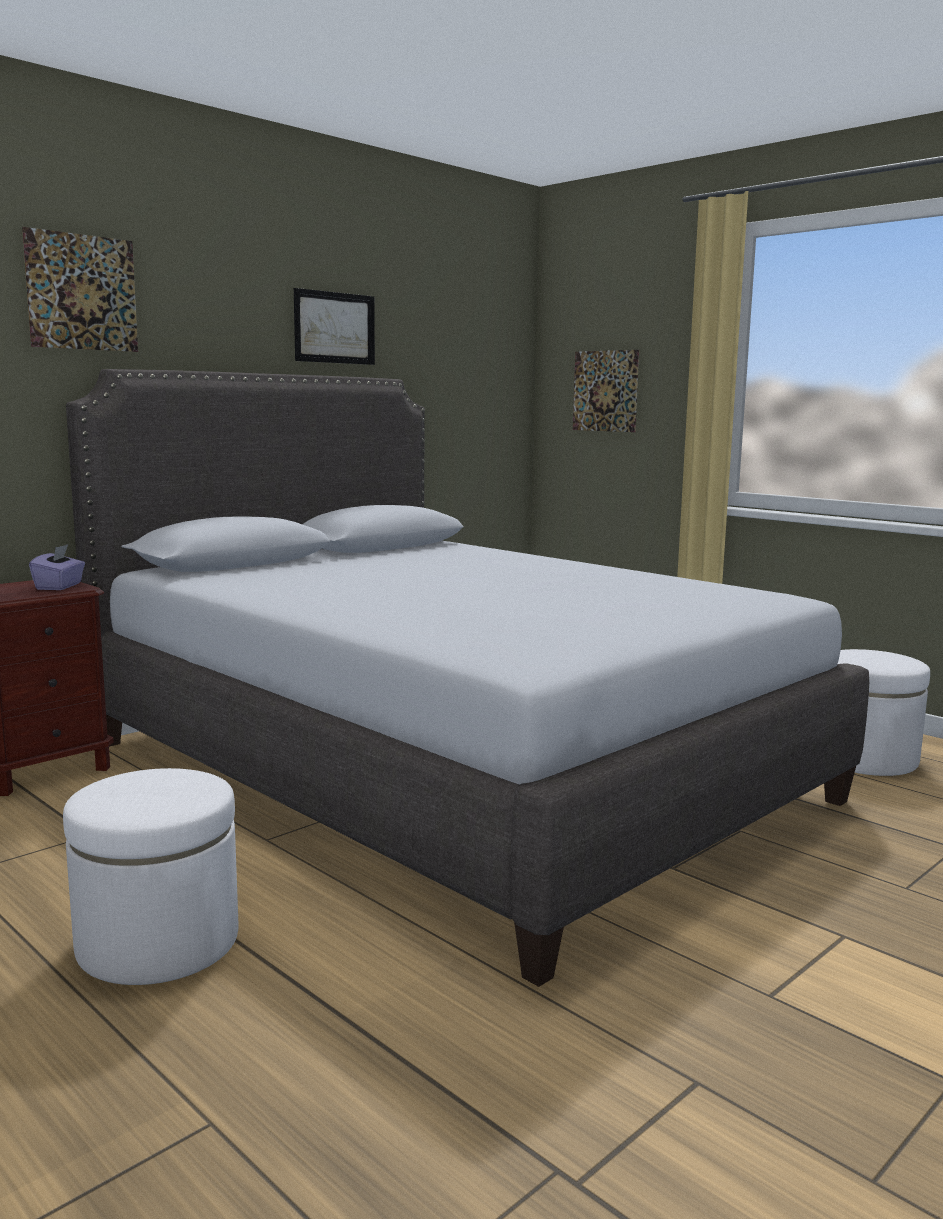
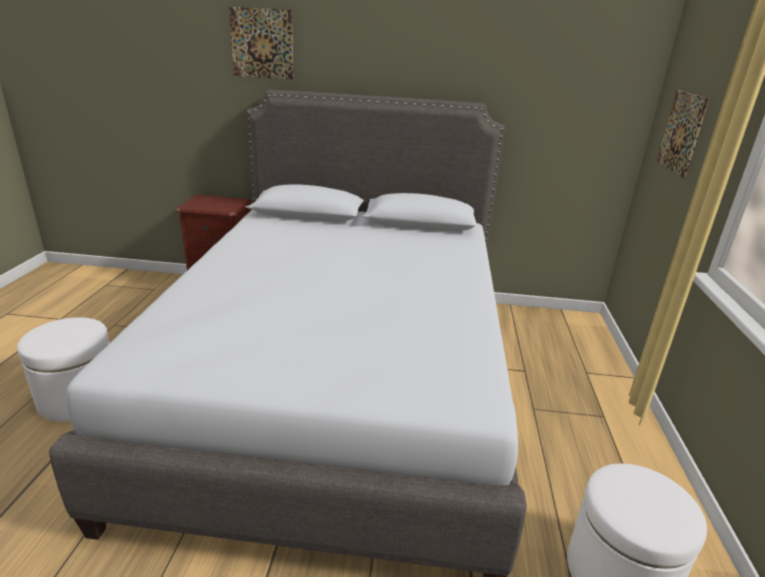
camera: 50 degrees right, 15 degrees up
purple tissue box [29,544,85,590] -> none
picture [294,288,375,365] -> none

